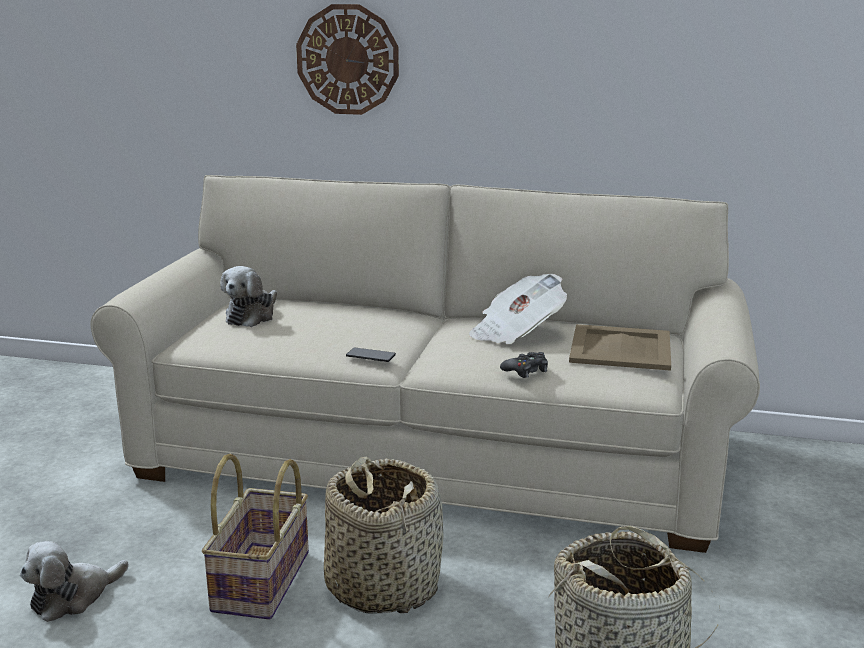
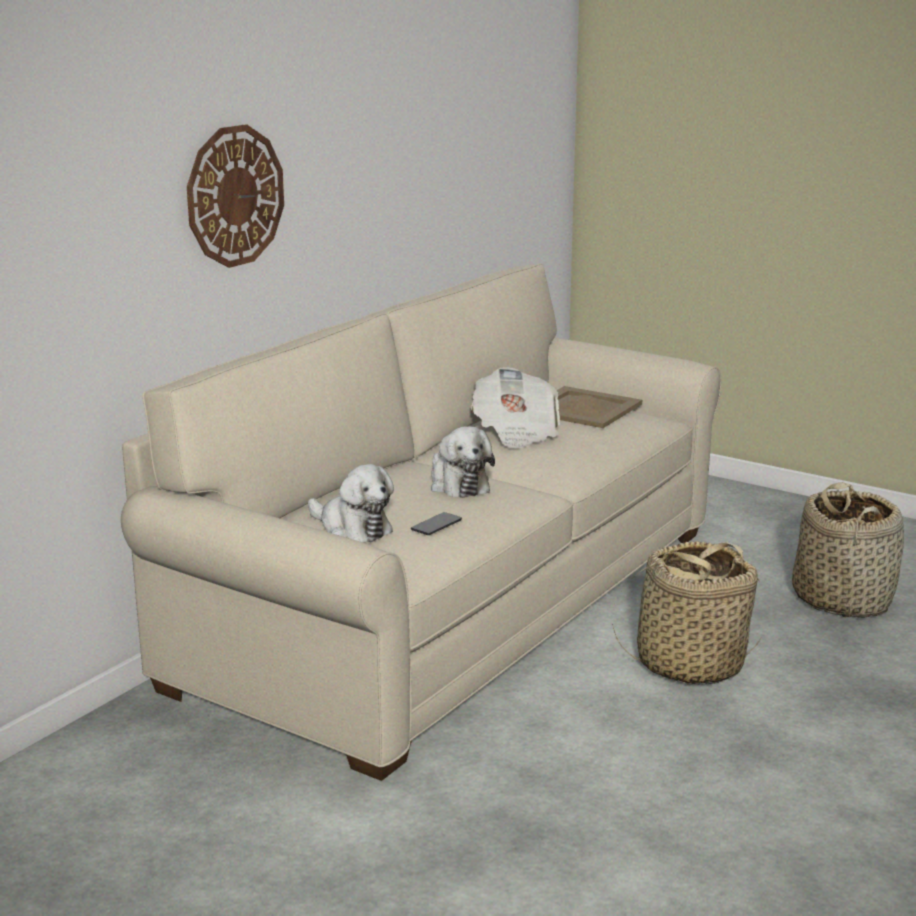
camera: 70 degrees left, 0 degrees up
plush toy [20,541,129,622] -> plush toy moved to [431,427,495,498]
basket [202,454,309,620] -> none
phone [346,348,396,362] -> phone moved to [411,512,462,535]
black game controller [500,352,548,378] -> none

